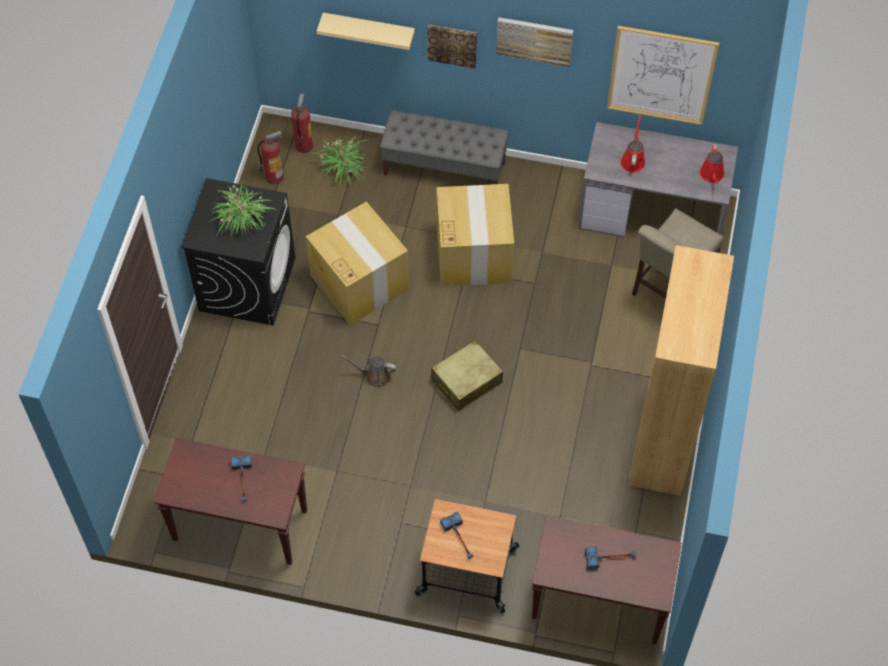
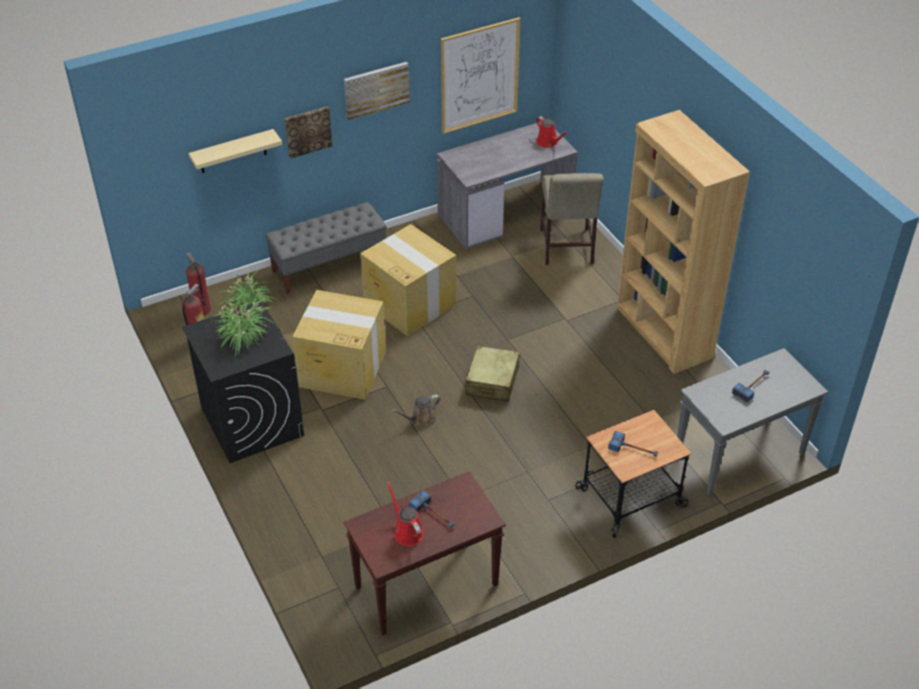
camera: 40 degrees left, 15 degrees down
brown console table [532,515,682,644] -> grey console table [677,348,828,496]
red watering can [620,115,645,173] -> red watering can moved to [387,482,423,546]

